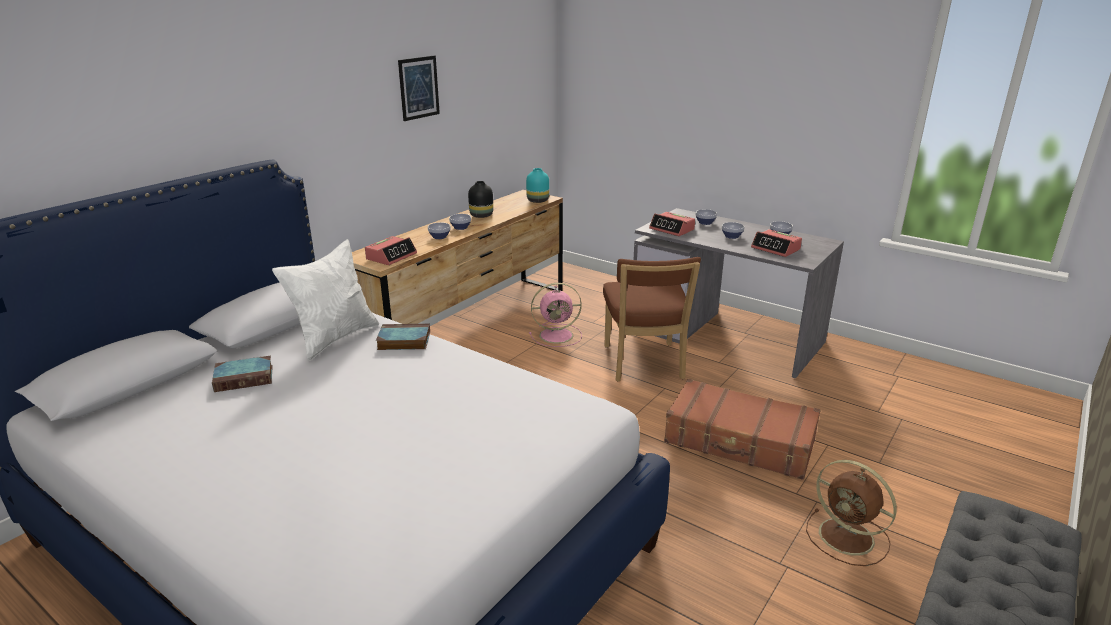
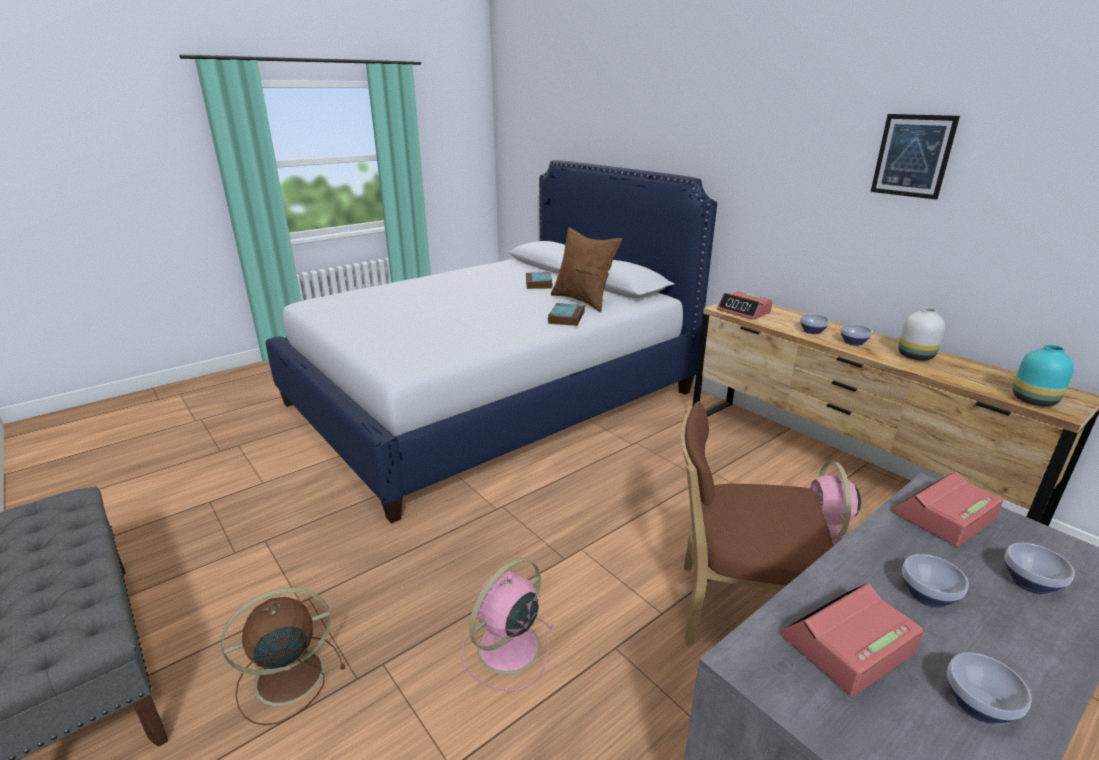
camera: 105 degrees right, 0 degrees up
white pillow [272,239,379,361] -> brown pillow [551,227,622,312]
black vase [468,181,493,218] -> white vase [898,307,945,361]
brown suitcase [664,379,821,480] -> pink fan [461,558,554,692]

